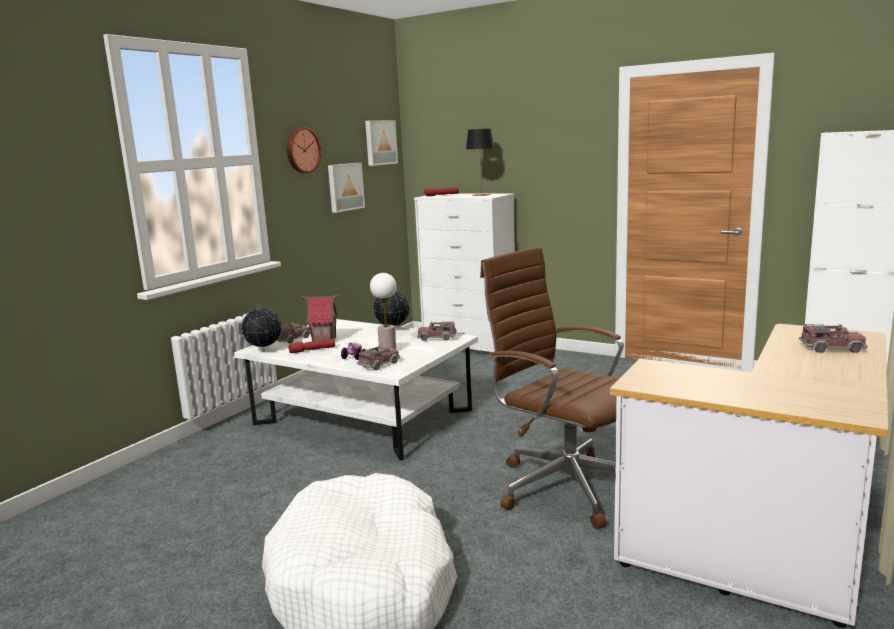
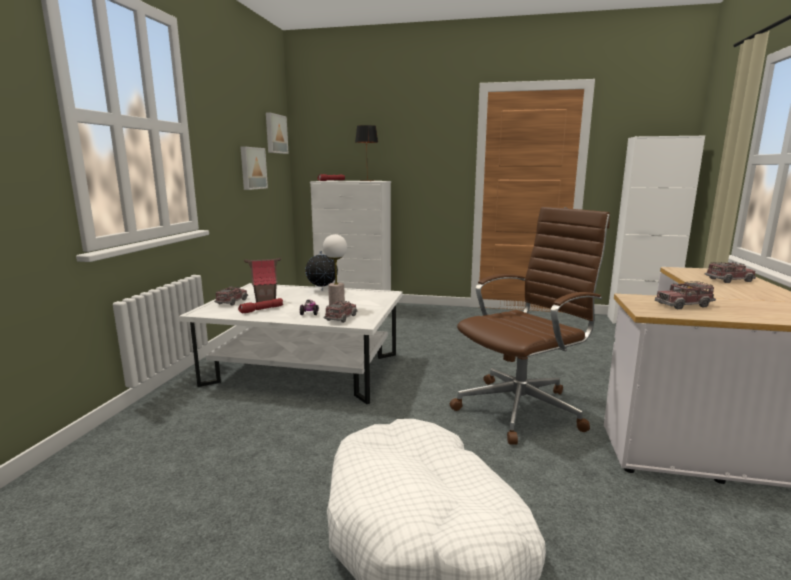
camera: 20 degrees left, 0 degrees up
globe [241,304,282,352] -> none
wall clock [287,128,321,173] -> none
toy truck [417,321,457,341] -> toy truck moved to [655,281,716,309]
brown office chair [480,247,624,529] -> brown office chair turned 120 degrees clockwise [450,207,610,445]

